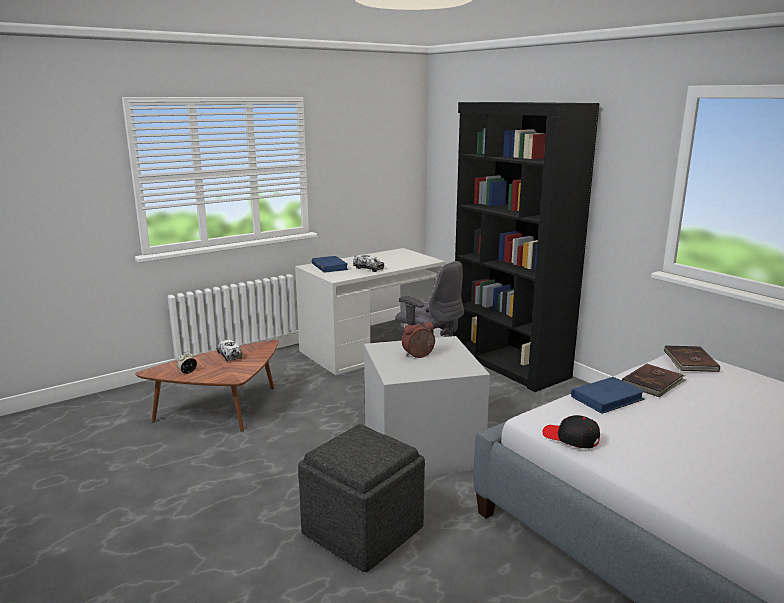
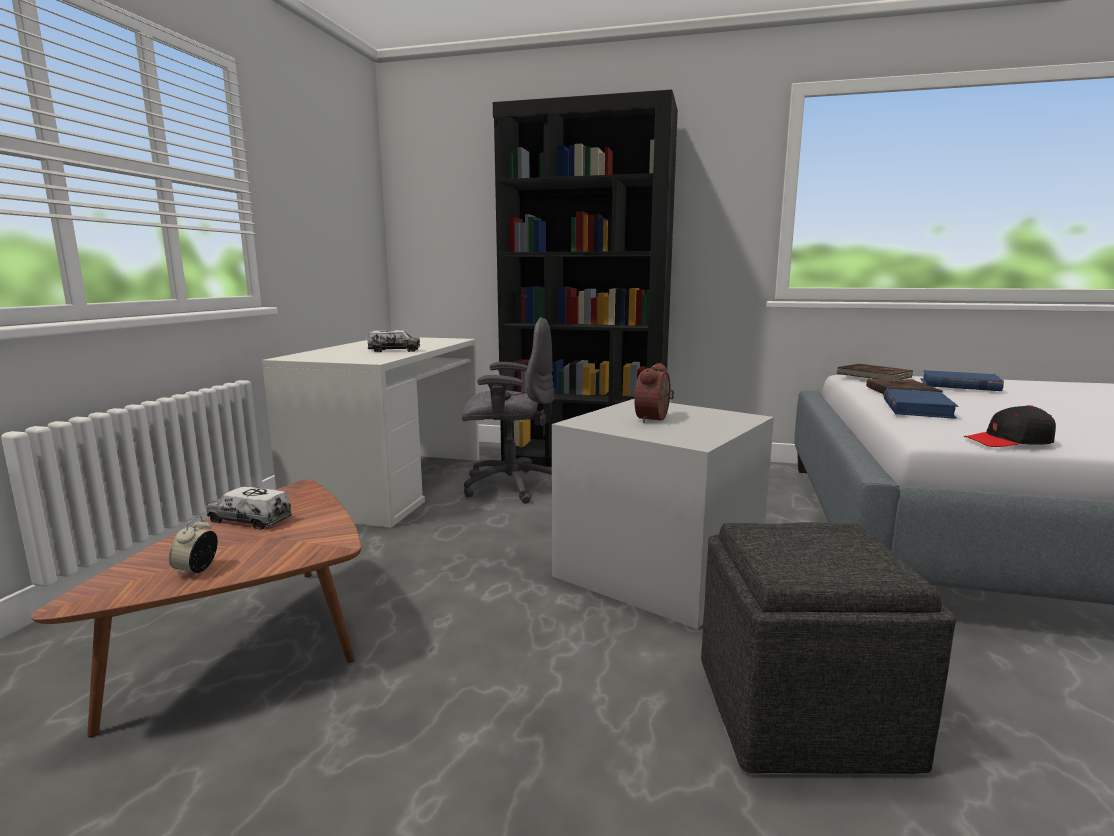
camera: 40 degrees left, 5 degrees down
blue book [312,256,348,273] -> blue book moved to [921,370,1004,391]

